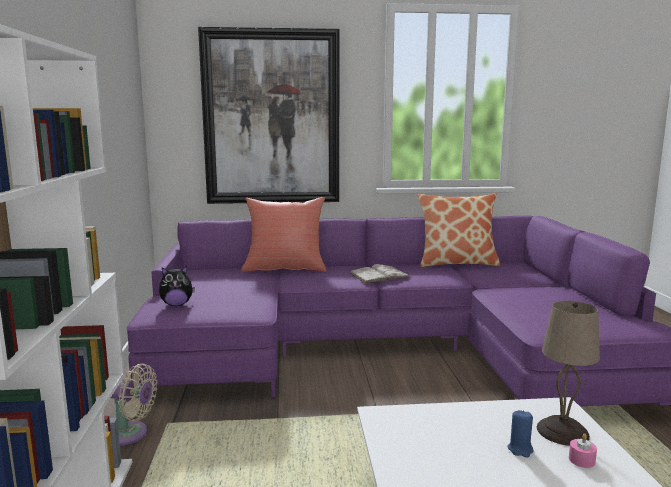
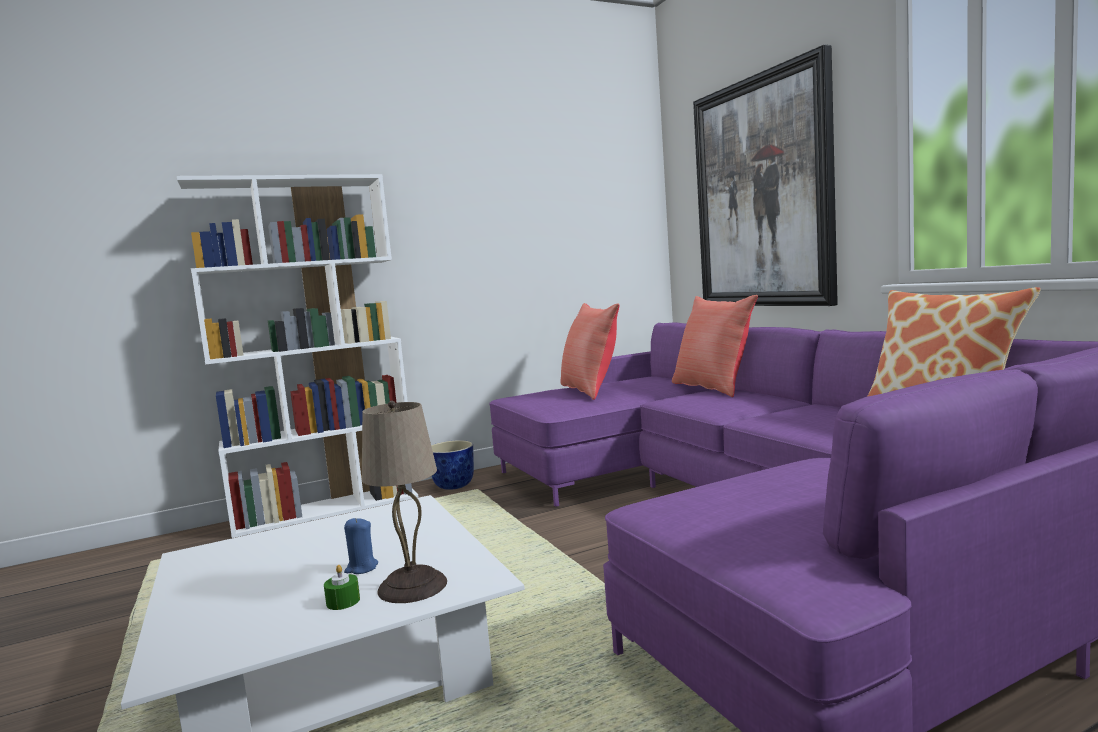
camera: 70 degrees right, 5 degrees down
beige fan [111,364,158,446] -> planter [431,440,474,490]
plush toy [159,266,195,306] -> none
white book [349,264,411,283] -> none
pink candle [569,433,597,468] -> green candle [324,565,360,610]
none -> red pillow [561,303,619,400]

